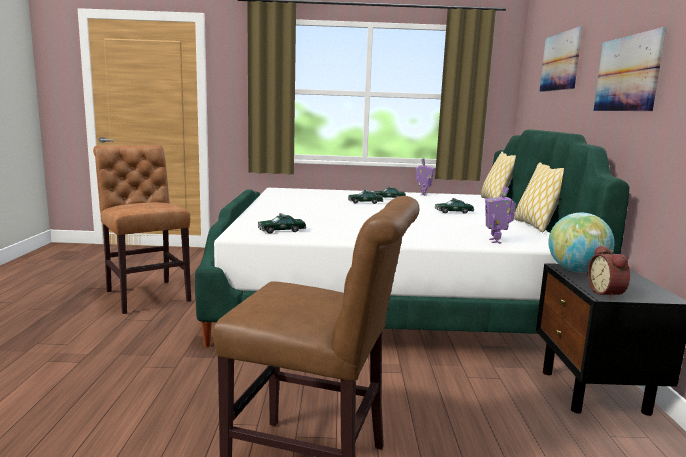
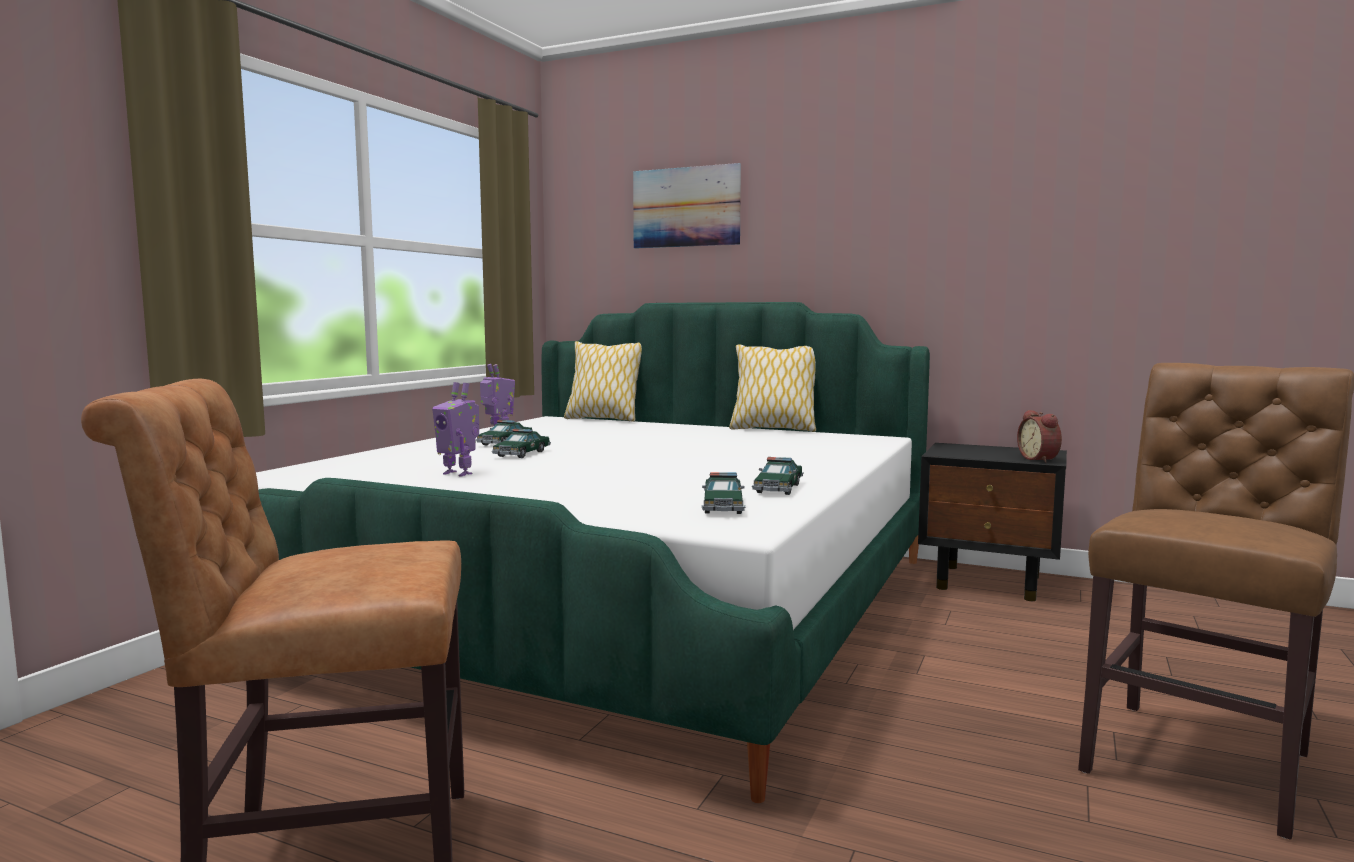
camera: 65 degrees left, 5 degrees down
toy car [435,198,474,214] -> toy car moved to [752,457,804,495]
toy robot [485,186,516,244] -> toy robot moved to [432,382,479,477]
globe [548,213,614,273] -> none
alarm clock [587,245,630,299] -> alarm clock turned 60 degrees clockwise [1017,410,1062,463]
picture [594,27,666,111] -> none

